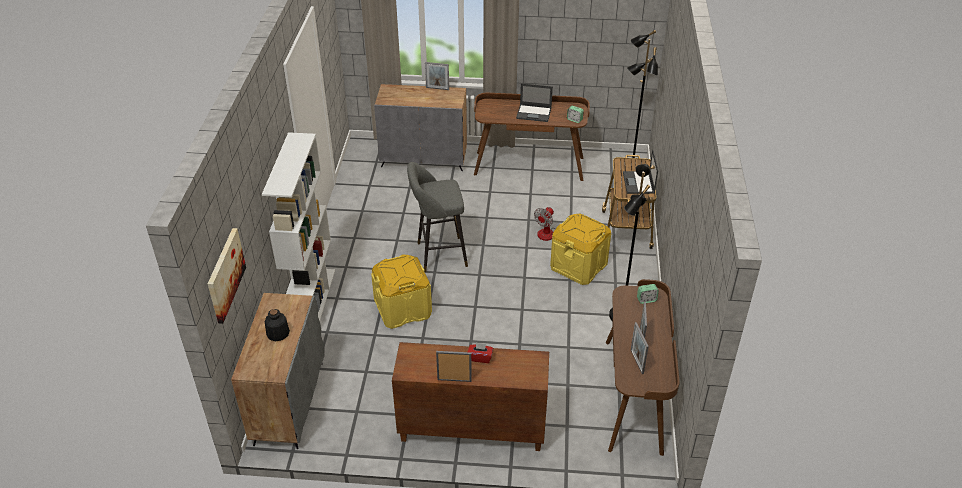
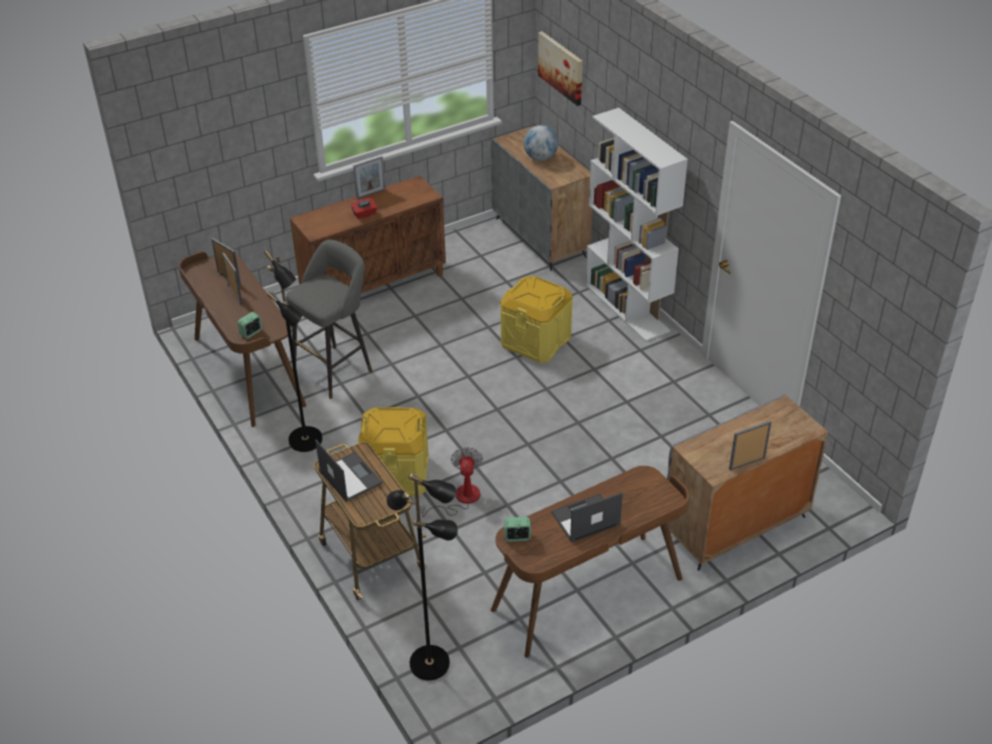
camera: 145 degrees right, 0 degrees up
bottle [265,309,290,341] -> globe [524,125,558,161]
grey stool [407,162,468,272] -> grey stool moved to [286,240,372,399]

